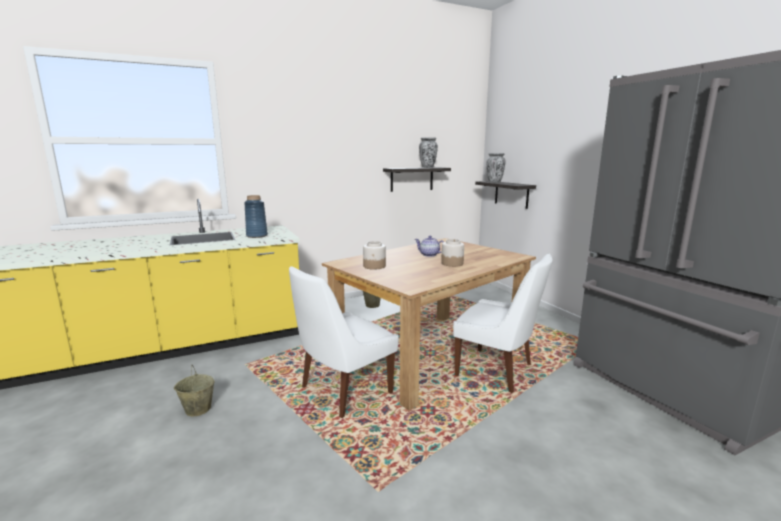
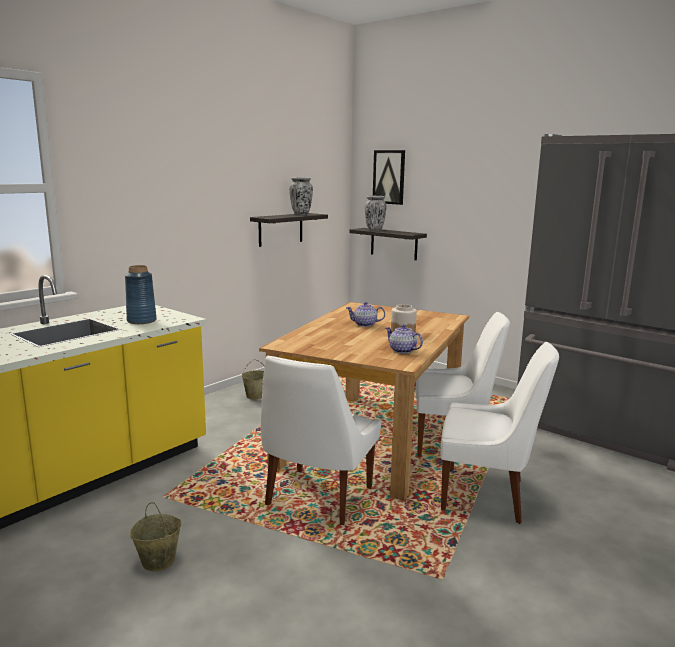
camera: 25 degrees left, 0 degrees up
jar [363,241,386,270] -> none
none -> picture [373,150,405,205]
none -> teapot [386,325,423,354]
none -> white chair [440,342,559,524]

